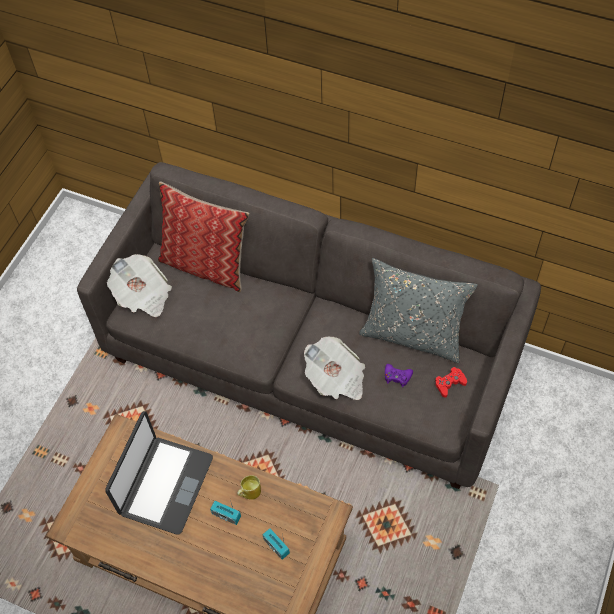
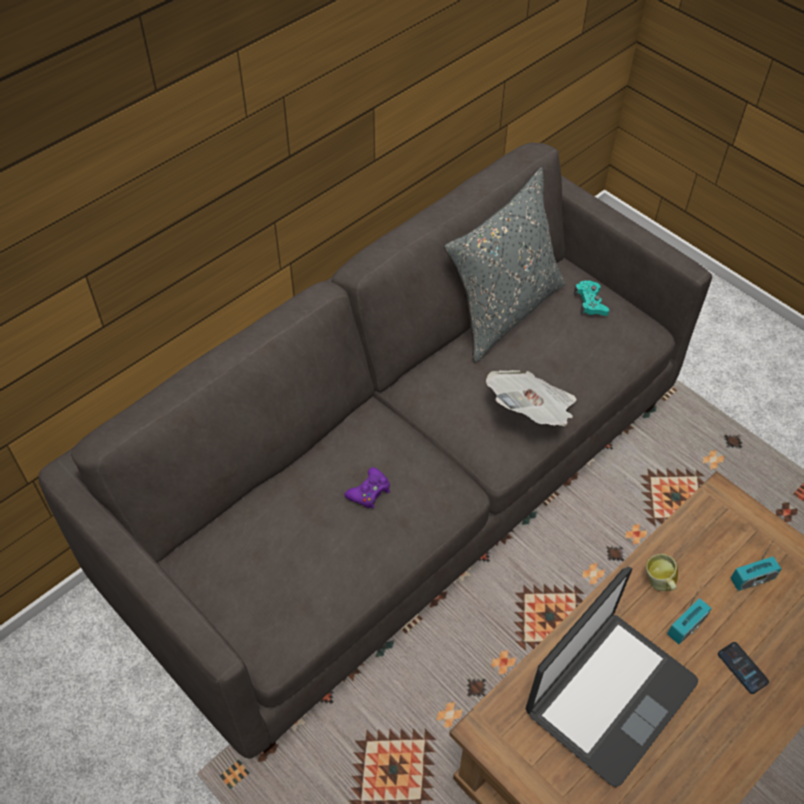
camera: 70 degrees left, 5 degrees down
laptop [105,411,213,534] -> laptop turned 90 degrees clockwise [526,567,698,787]
newspaper [107,254,172,317] -> none
pillow [158,182,250,292] -> none
purple game controller [385,364,413,387] -> purple game controller moved to [344,467,390,509]
red game controller [435,367,467,398] -> turquoise game controller [574,281,609,316]
none -> phone [718,642,769,694]

